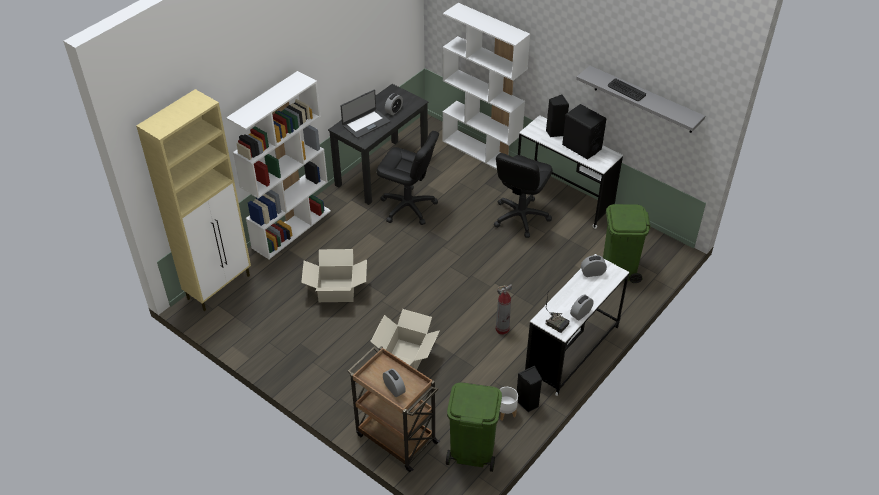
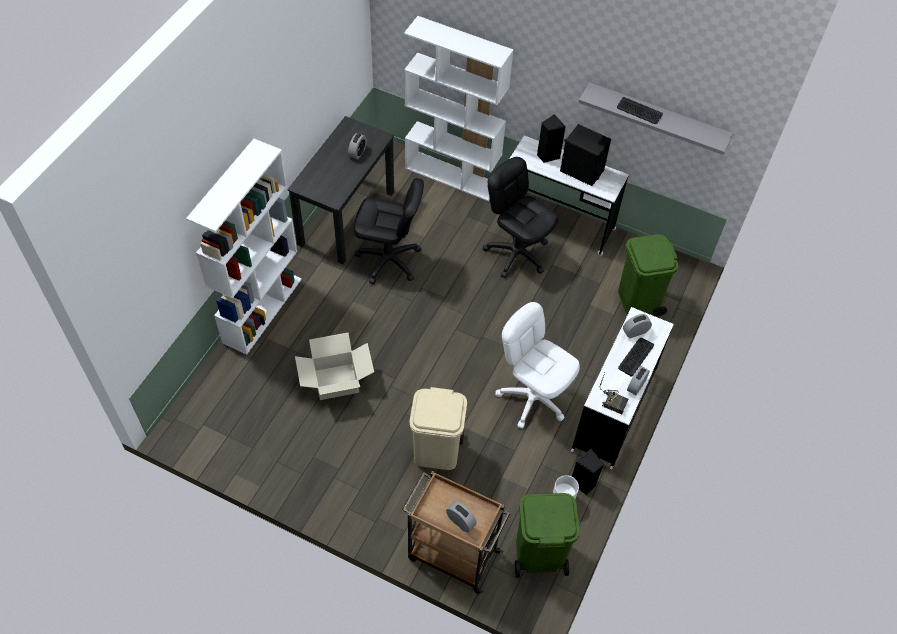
camera: 15 degrees left, 10 degrees up
beige cabinet [136,89,251,311] -> none
laptop [341,90,391,138] -> none
cardboard box [370,309,440,370] -> beige trash can [410,387,467,470]
black office chair [494,153,553,238] -> black office chair turned 120 degrees clockwise [483,157,558,278]
fire extinguisher [496,284,512,335] -> white office chair [495,302,580,429]
none -> keyboard [618,338,654,377]

